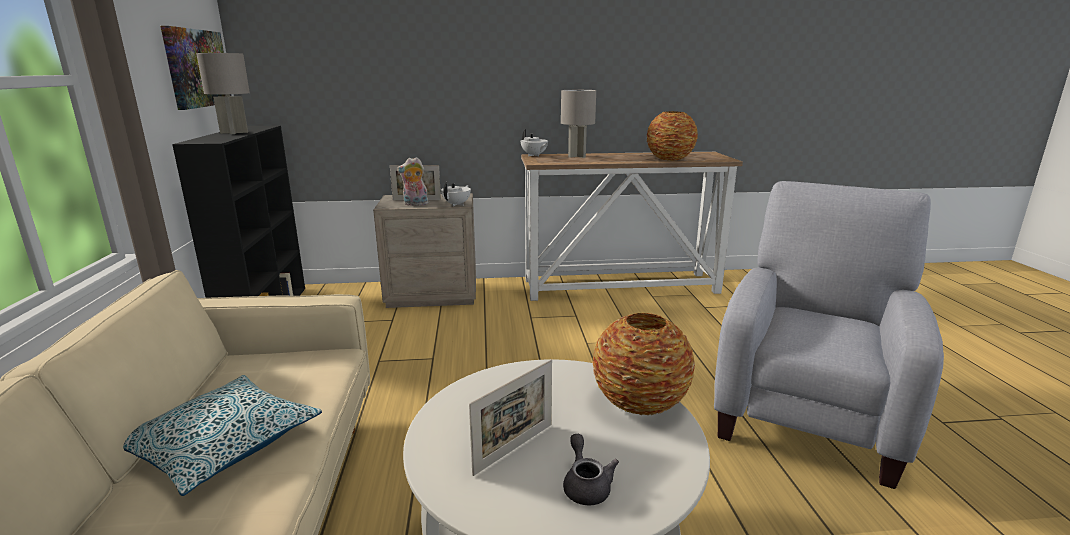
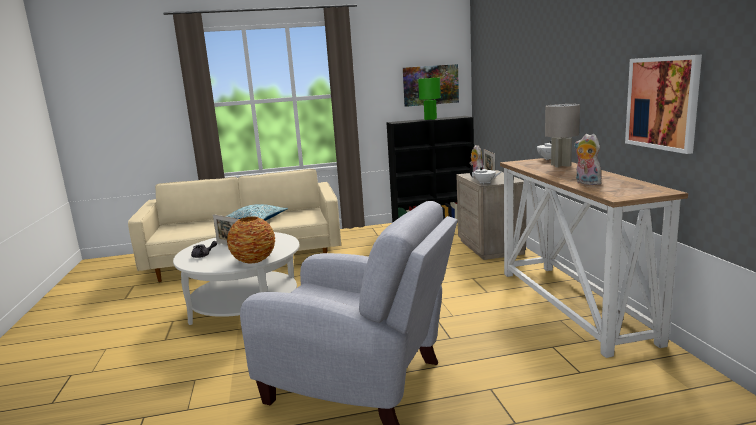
camera: 85 degrees right, 5 degrees down
grey table lamp [196,53,250,134] -> green table lamp [418,78,441,120]
vase [647,111,698,161] -> plush toy [574,134,601,185]
none -> picture [625,54,702,154]

